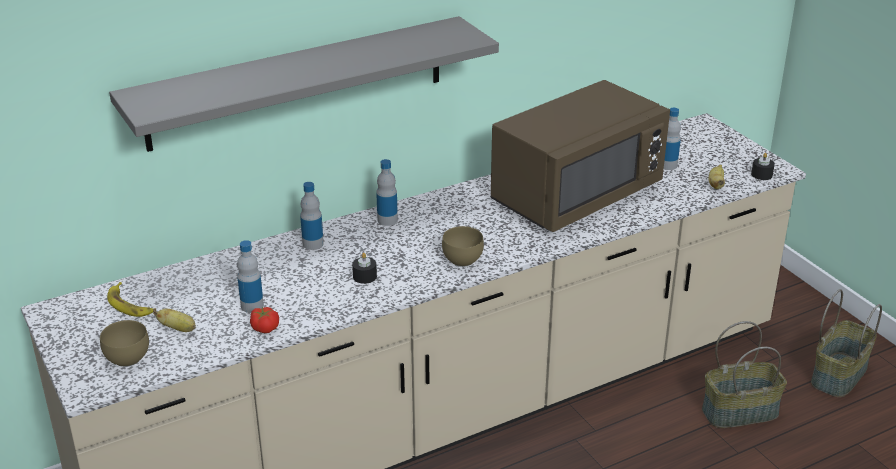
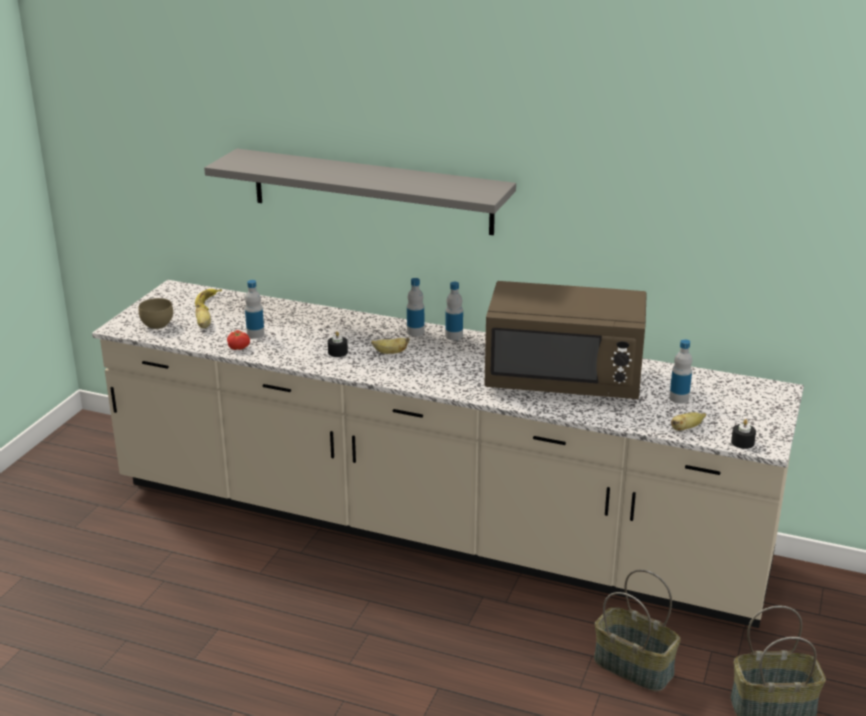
camera: 50 degrees right, 5 degrees down
bottle [300,182,324,250] -> bottle moved to [445,282,463,340]
brown bowl [442,226,484,267] -> none
none -> banana [371,338,410,354]

